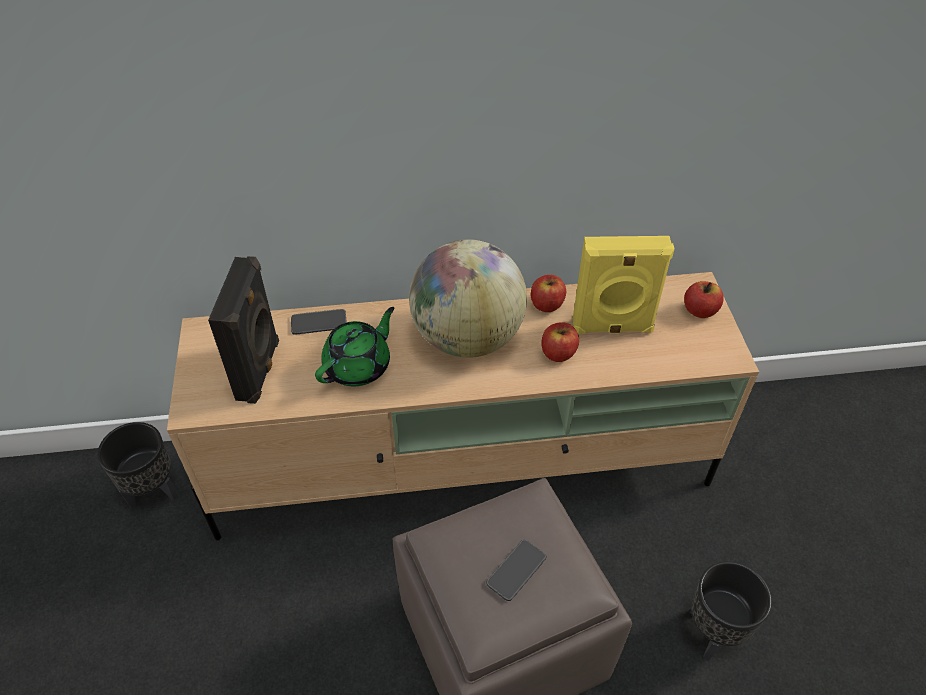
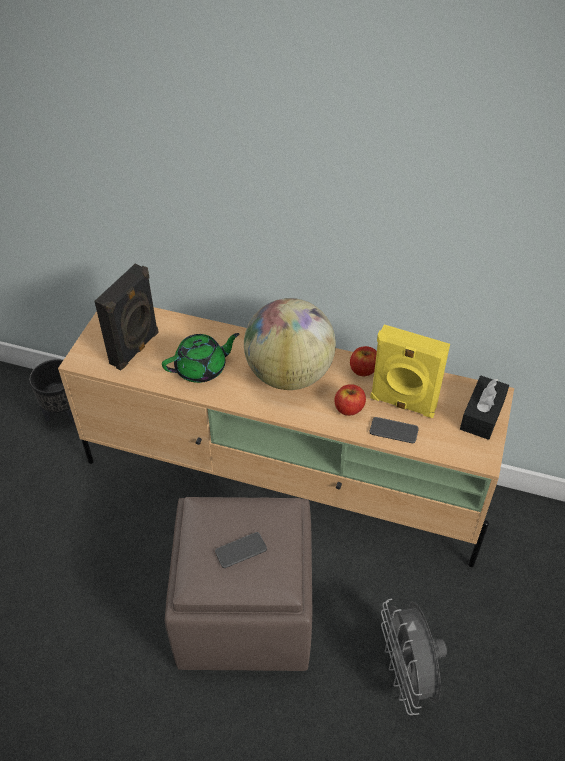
camera: 25 degrees right, 0 degrees up
phone [291,309,347,335] -> phone moved to [370,417,419,443]
apple [684,281,724,318] -> black tissue box [460,376,509,440]
black planter [690,561,772,660] -> grey fan [381,599,447,715]

